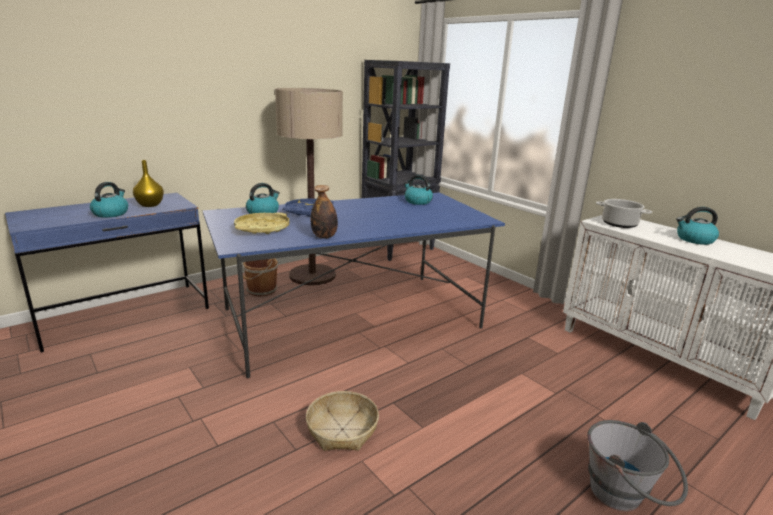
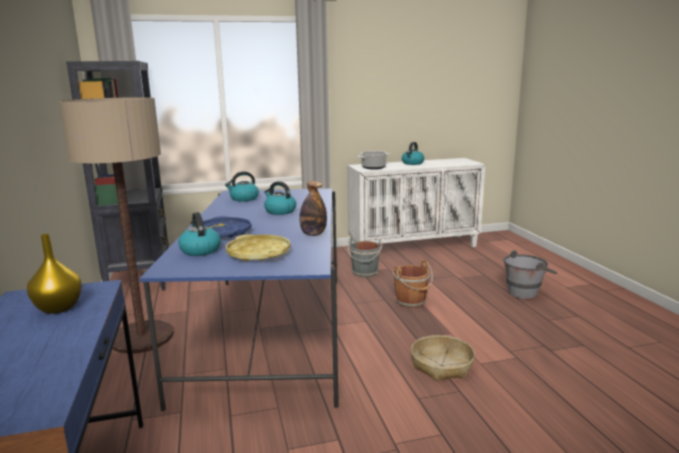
camera: 65 degrees left, 5 degrees down
kettle [90,182,128,218] -> kettle moved to [264,181,296,215]
brown bucket [242,258,279,297] -> brown bucket moved to [393,260,433,308]
none -> grey bucket [348,238,382,277]

